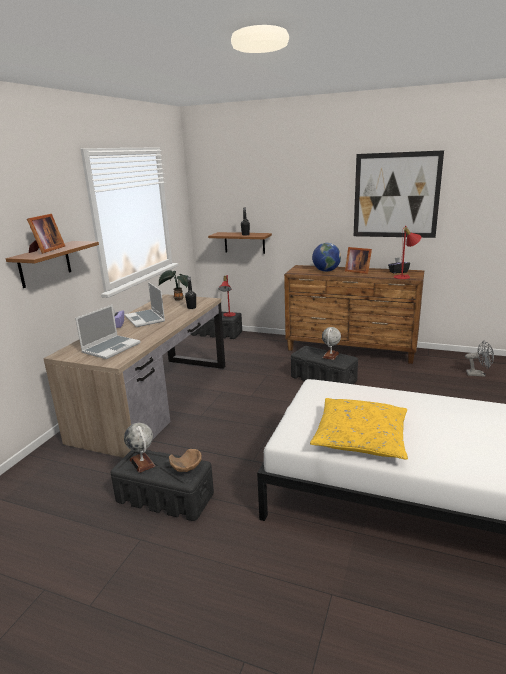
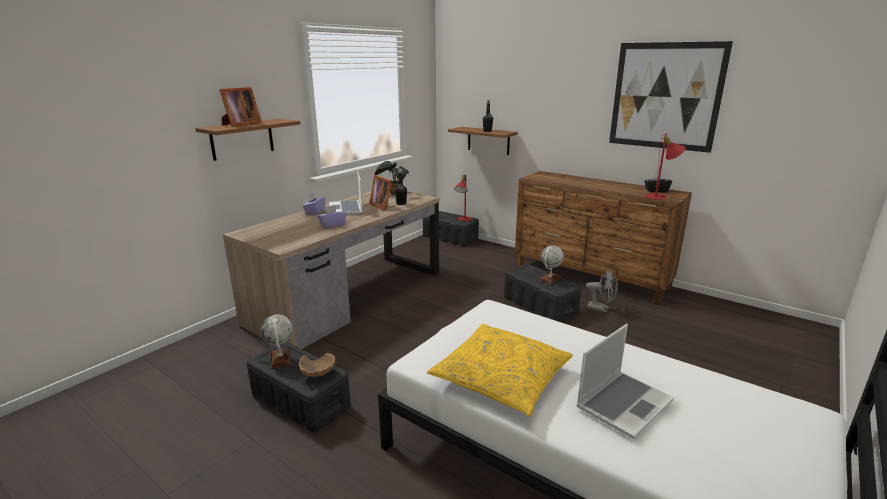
camera: 15 degrees right, 0 degrees up
laptop [75,305,141,359] -> laptop moved to [576,324,674,439]
globe [312,243,341,272] -> none
picture frame [345,247,372,274] -> picture frame moved to [369,175,392,211]
grey fan [465,341,494,377] -> grey fan moved to [586,270,618,312]
none -> purple tissue box [317,205,346,228]

